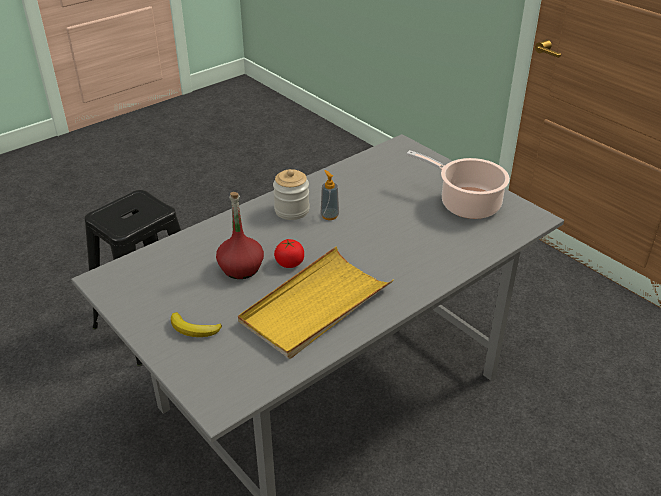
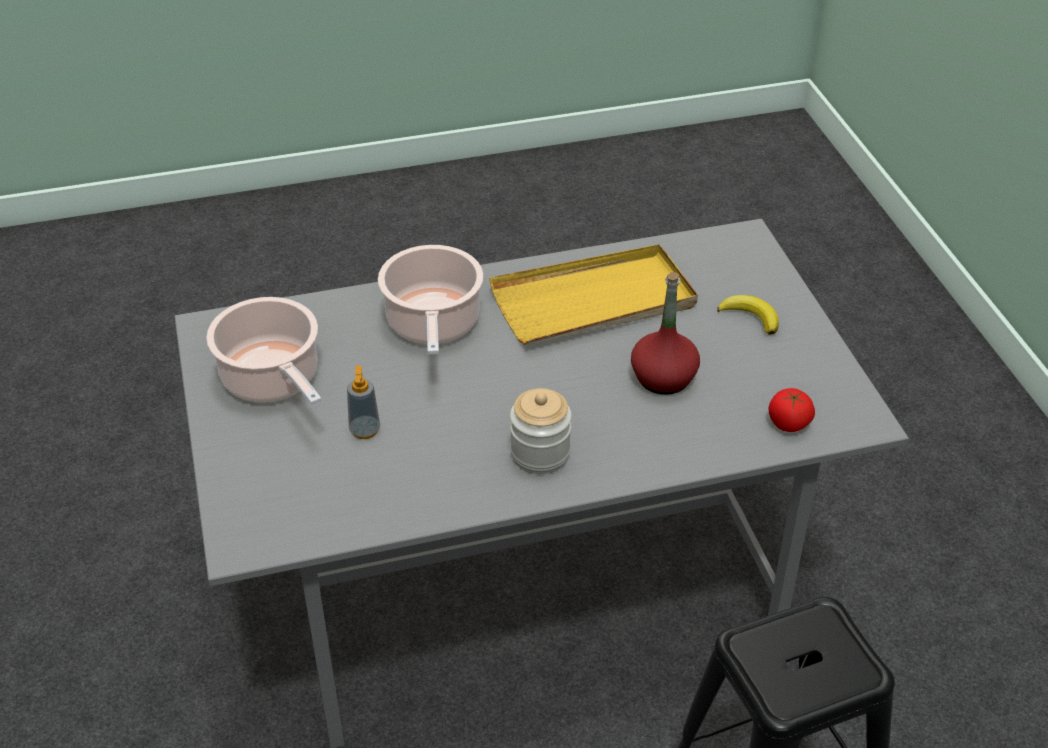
camera: 155 degrees left, 5 degrees up
tomato [274,239,304,268] -> tomato moved to [769,388,815,432]
soap dispenser [320,170,339,220] -> soap dispenser moved to [347,365,380,439]
none -> cooking pot [378,245,483,354]

